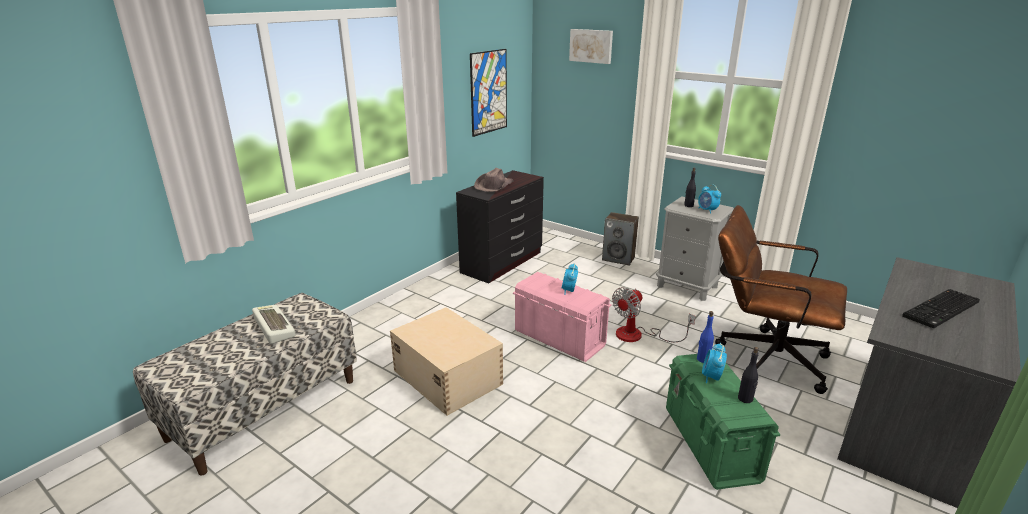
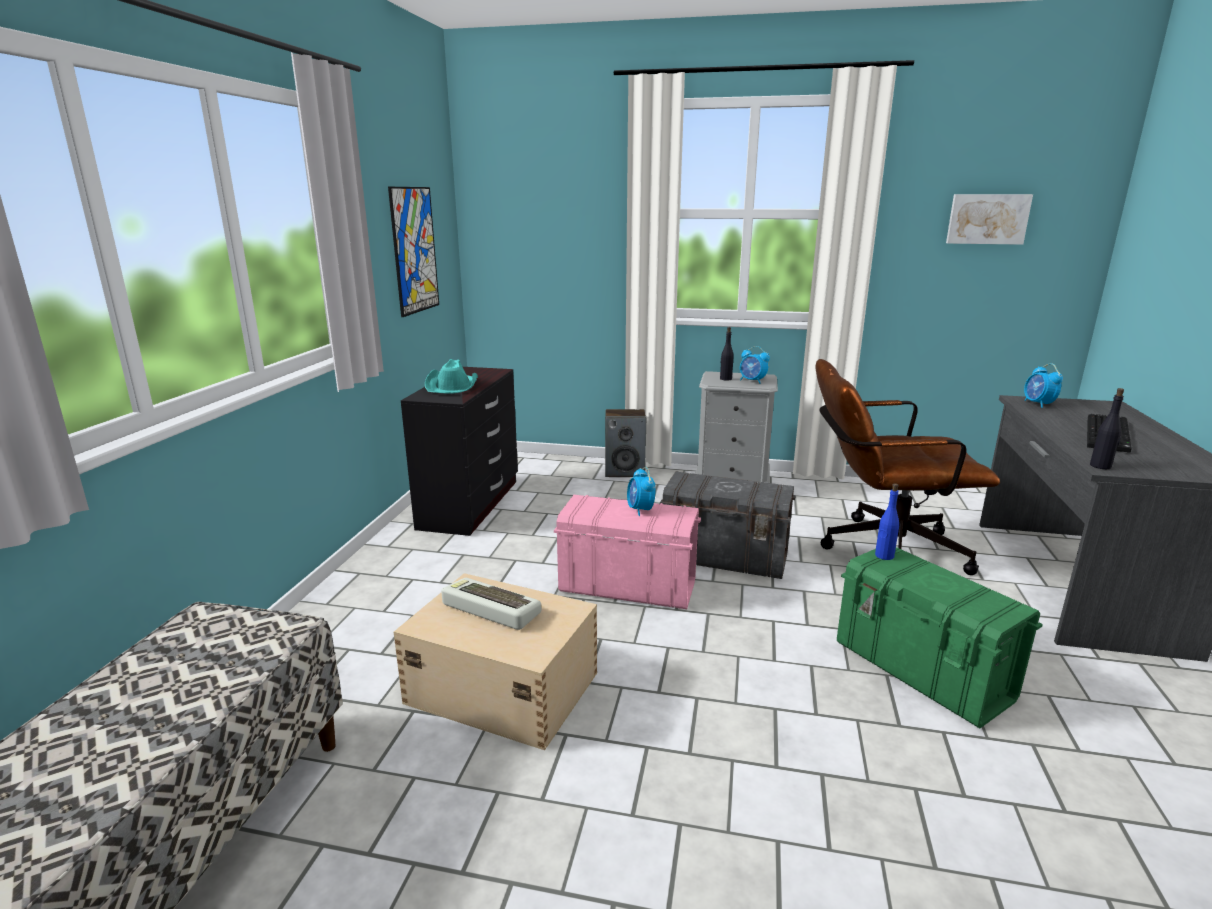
camera: 25 degrees left, 5 degrees down
keyboard [252,305,295,344] -> keyboard moved to [441,578,541,630]
brown hat [474,168,514,192] -> turquoise hat [425,359,478,394]
picture [569,29,613,64] -> picture moved to [946,194,1033,245]
fan [612,287,695,342] -> grey storage box [660,472,796,579]
alarm clock [702,343,727,383] -> alarm clock moved to [1024,363,1063,408]
black bottle [738,347,759,403] -> black bottle moved to [1090,388,1124,469]

